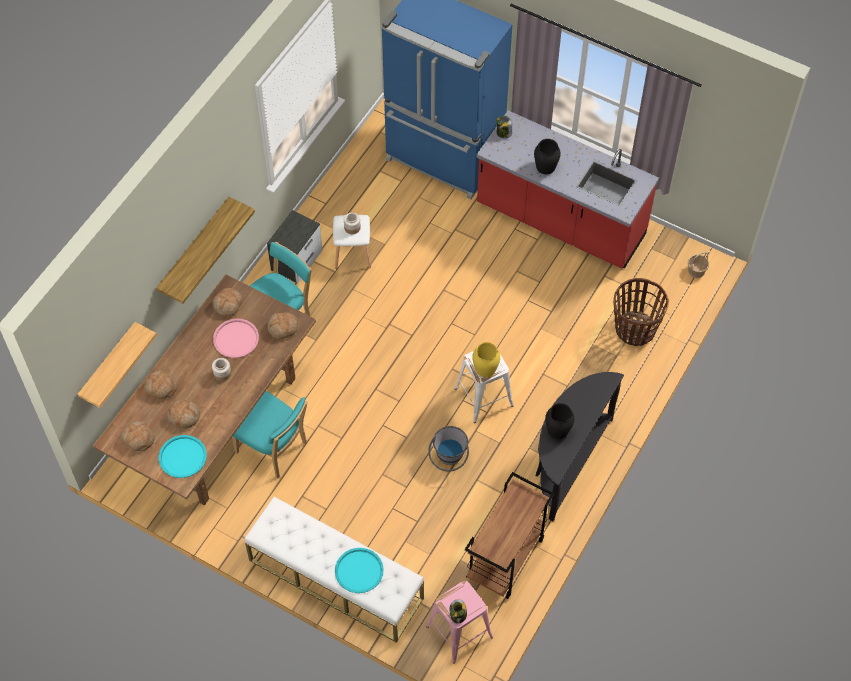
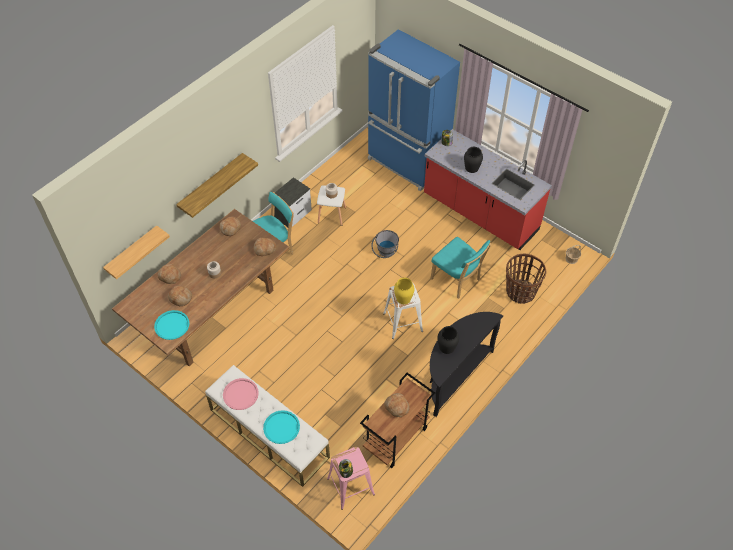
camera: 10 degrees right, 5 degrees down
bread [121,421,155,451] -> bread moved to [384,393,410,417]
pink tray [213,319,259,358] -> pink tray moved to [223,378,259,410]
turquoise chair [232,391,308,478] -> turquoise chair moved to [430,237,491,299]
grey bucket [428,426,469,472] -> grey bucket moved to [371,230,399,258]

